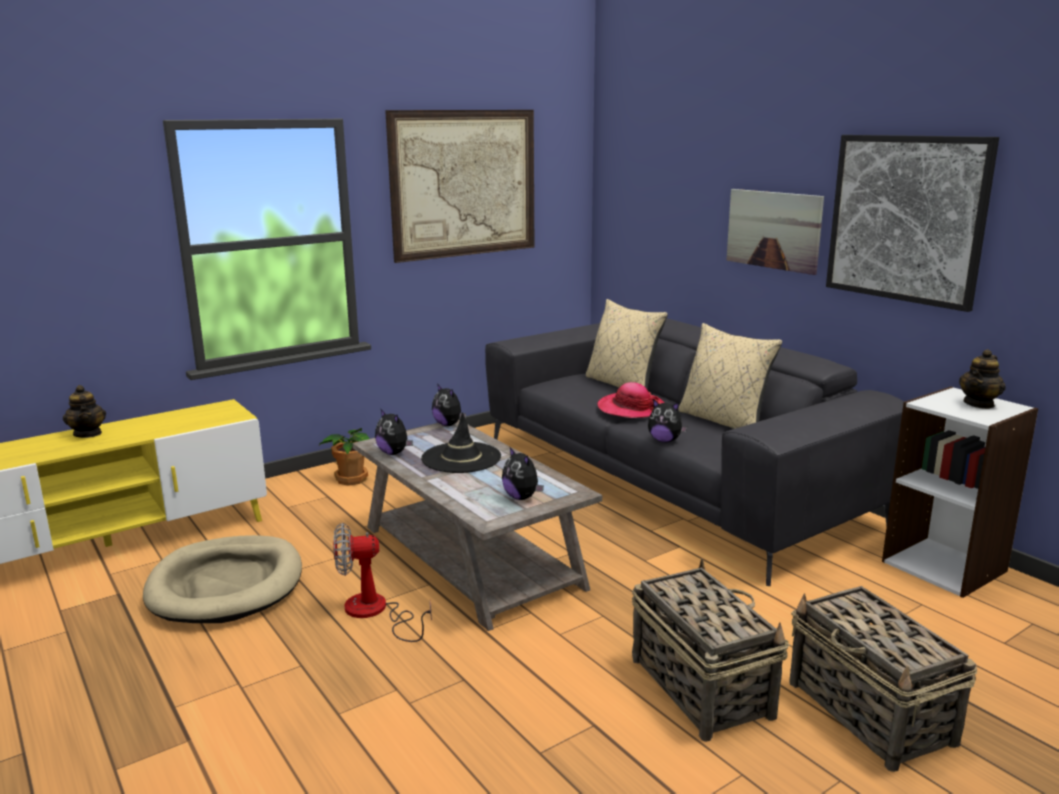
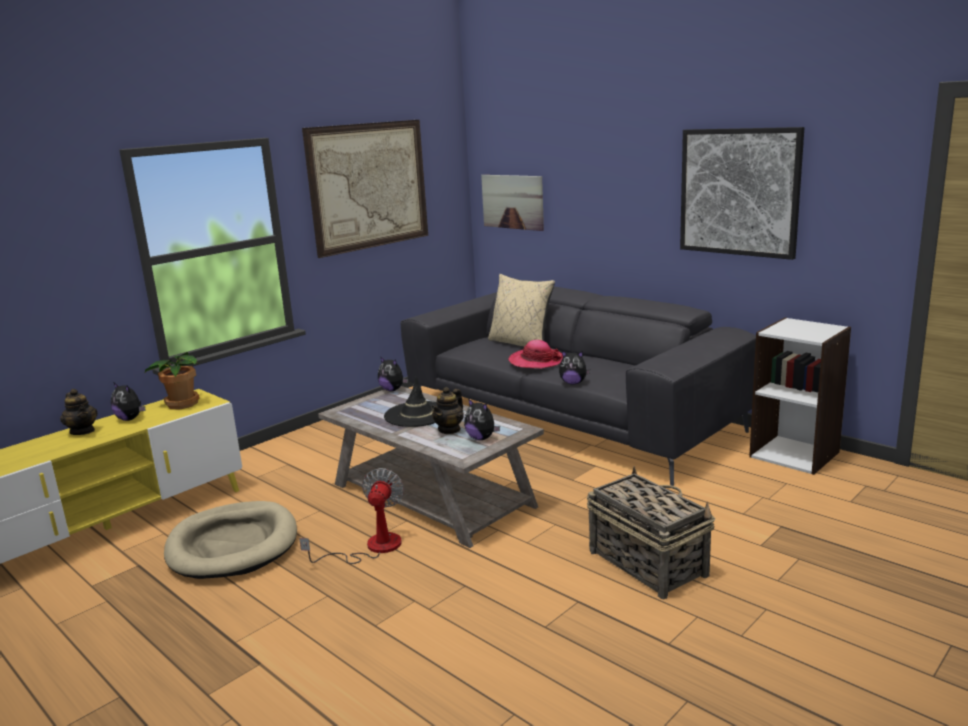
camera: 10 degrees left, 0 degrees up
potted plant [319,428,370,486] -> potted plant moved to [144,352,200,410]
fan [333,523,432,642] -> fan turned 120 degrees clockwise [299,468,404,564]
plush toy [375,408,413,455] -> plush toy moved to [111,383,146,421]
beige pillow [678,323,782,429] -> none
picture [727,189,824,275] -> picture moved to [481,175,544,231]
basket [789,586,977,772] -> none
teapot [959,349,1006,409] -> teapot moved to [431,387,464,434]

